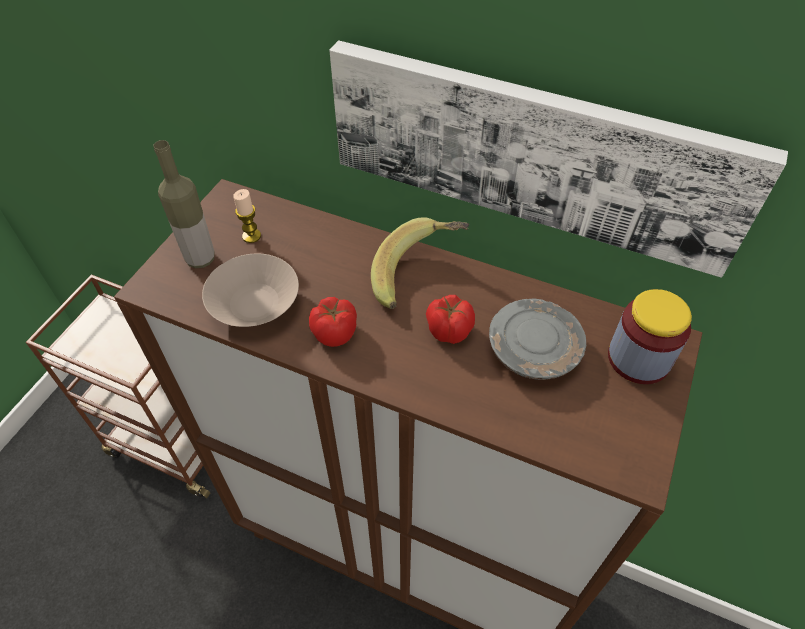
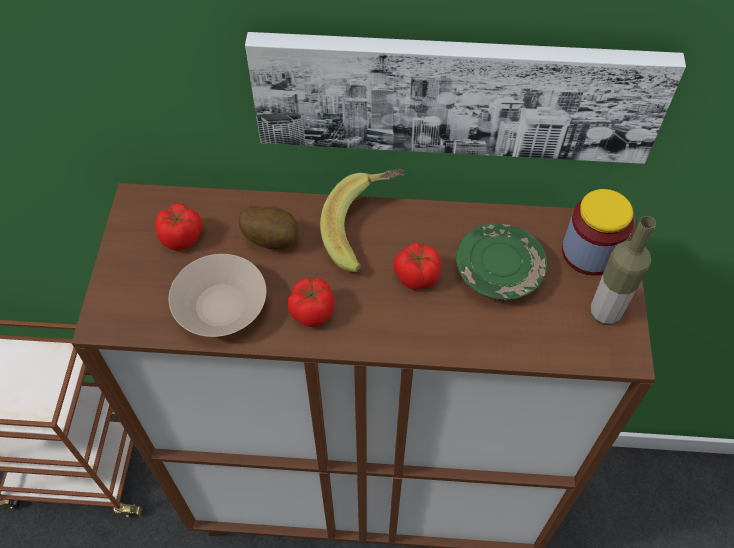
camera: 20 degrees left, 5 degrees up
bottle [153,140,215,268] -> bottle moved to [591,216,656,325]
candle [233,189,261,243] -> tomato [155,204,202,250]
grey plate [489,298,586,380] -> green plate [456,223,547,301]
none -> potato [238,205,298,250]

